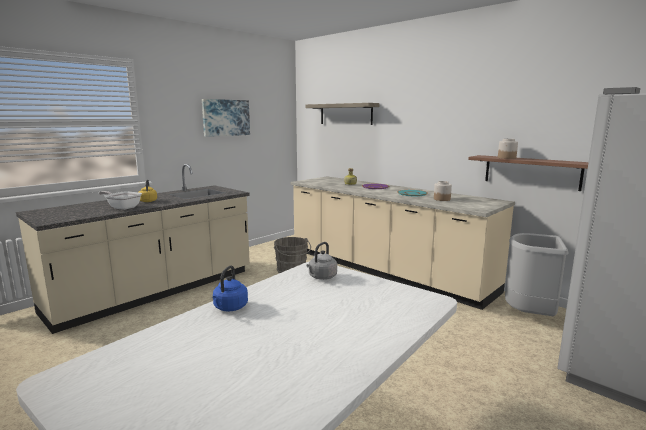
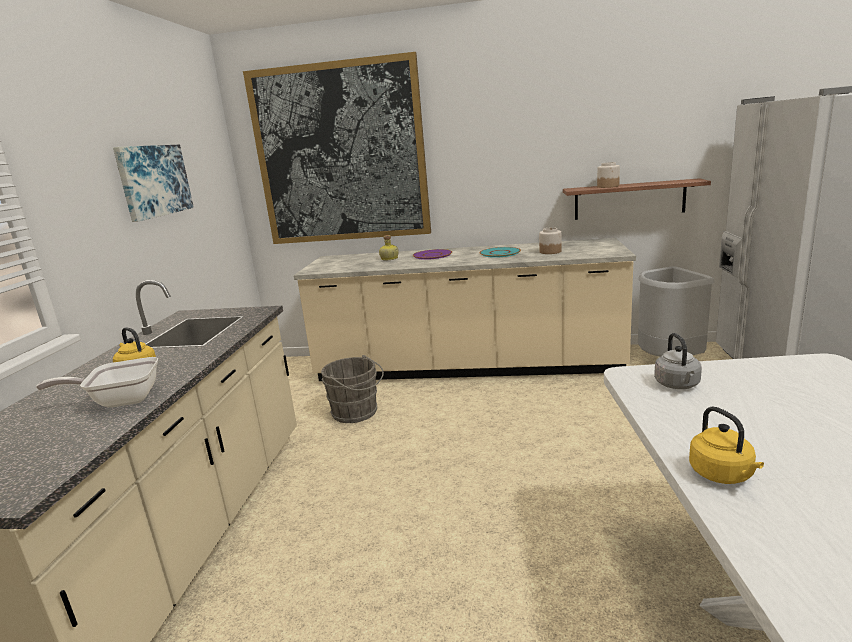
camera: 35 degrees left, 5 degrees up
blue kettle [212,265,248,311] -> yellow kettle [689,406,764,484]
shelf [306,103,379,125] -> picture [243,52,431,244]

